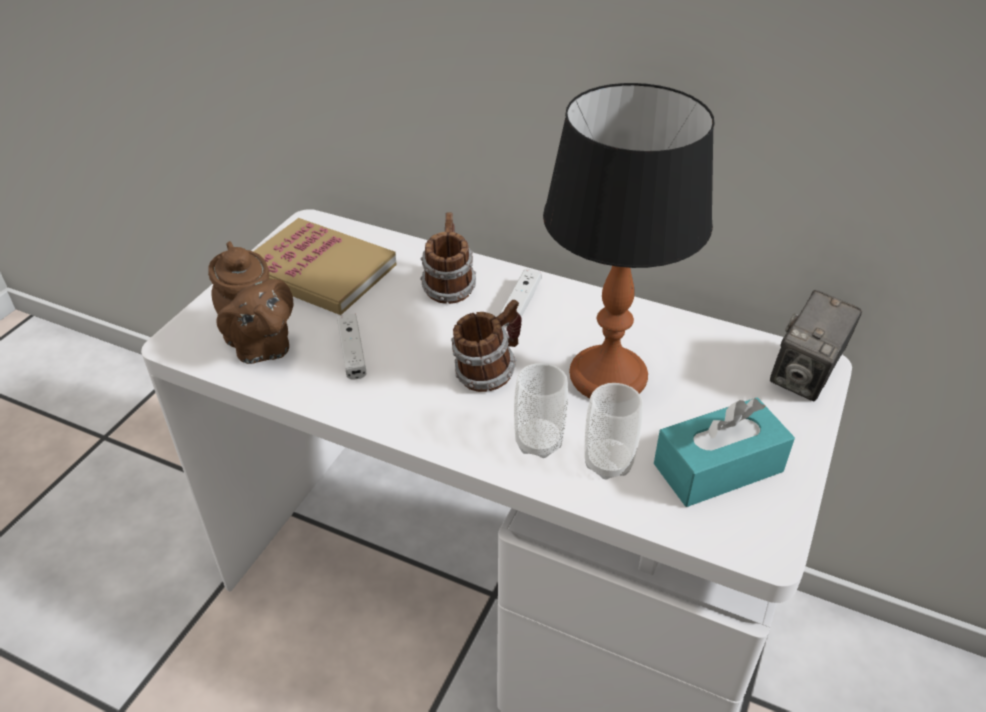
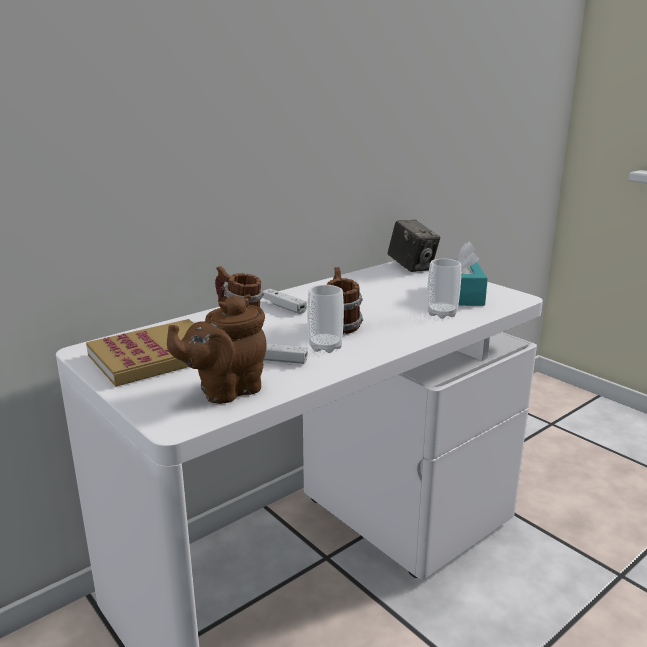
camera: 65 degrees left, 20 degrees down
brown teapot [208,241,293,364] -> brown teapot turned 150 degrees clockwise [167,294,267,404]
cup [514,363,568,458] -> cup moved to [307,285,344,353]
table lamp [543,83,714,398] -> none

